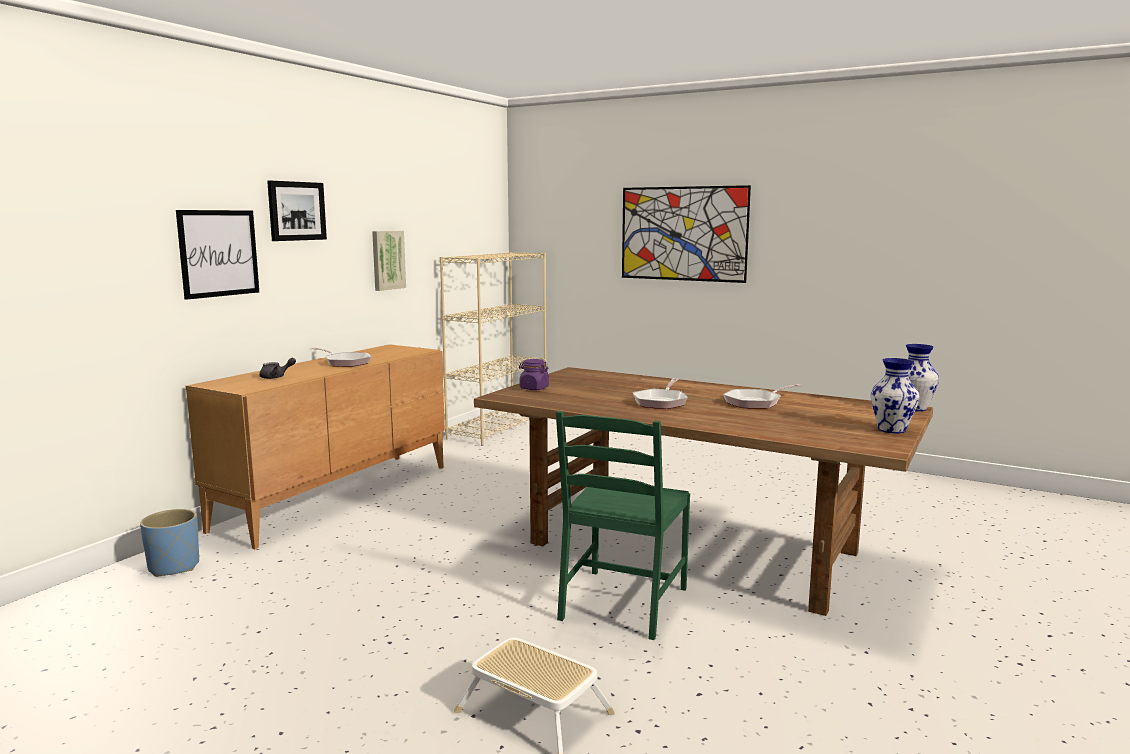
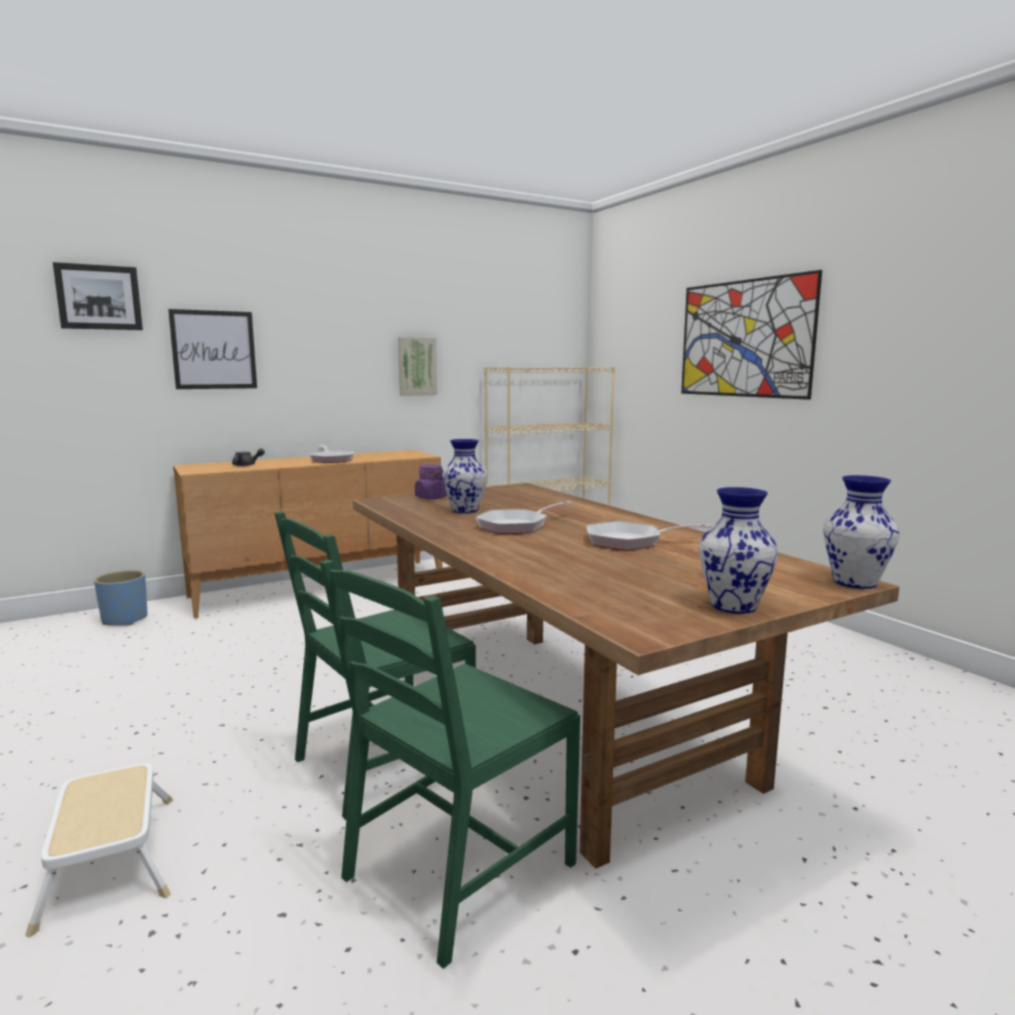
camera: 30 degrees right, 0 degrees up
picture [267,181,327,241] -> picture moved to [53,262,143,330]
none -> green chair [319,560,580,969]
none -> vase [442,439,487,513]

